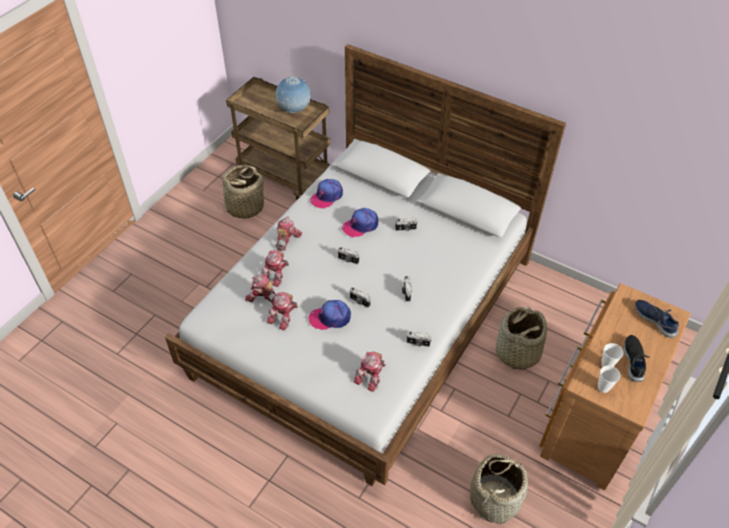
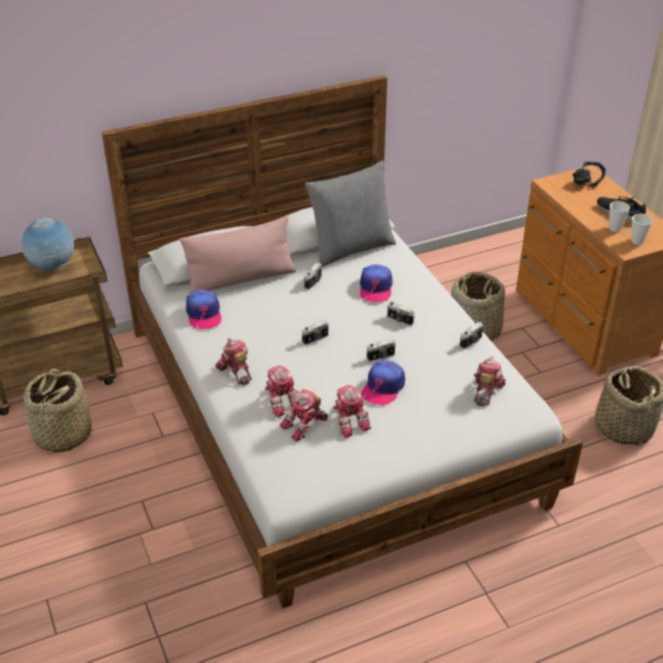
camera: 55 degrees left, 10 degrees down
cap [342,208,378,237] -> cap moved to [360,264,393,302]
toy robot [354,351,386,392] -> toy robot turned 135 degrees counterclockwise [474,357,506,407]
blue shoe [635,300,679,338] -> headphones [573,161,606,187]
none -> pink pillow [180,216,296,295]
none -> grey pillow [305,161,396,267]

